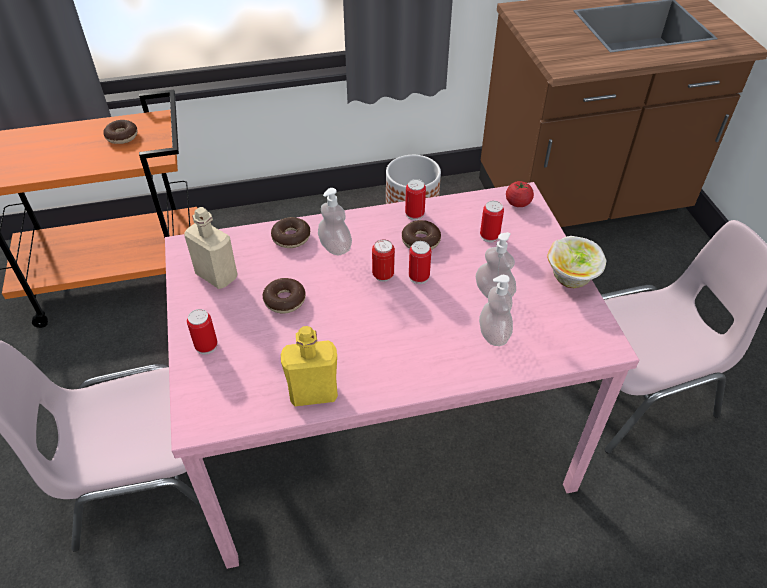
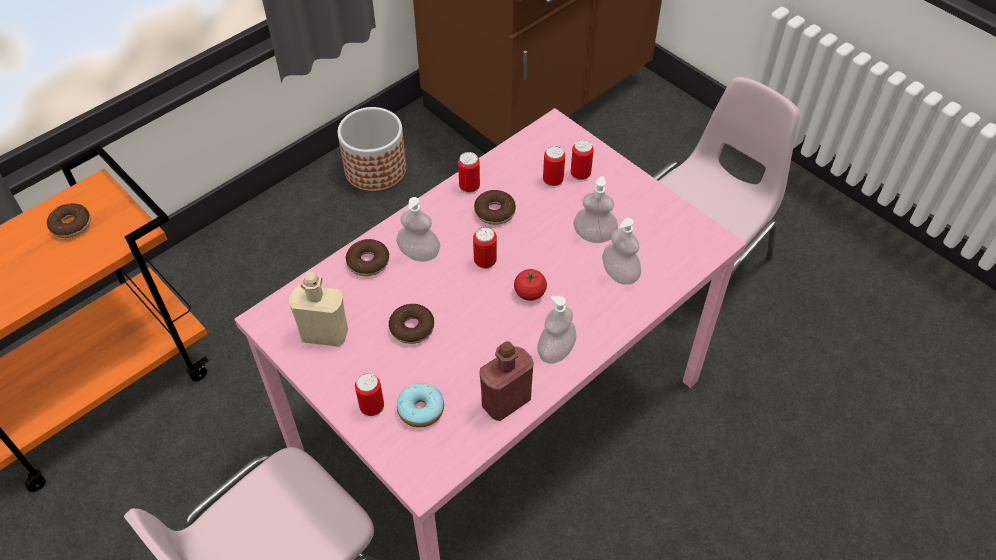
camera: 30 degrees left, 5 degrees up
yellow bottle [281,326,338,406] -> red bottle [479,341,534,421]
can [409,241,431,284] -> can moved to [571,139,594,181]
tomato [506,181,534,207] -> tomato moved to [514,269,547,301]
bowl [547,236,606,288] -> none
none -> donut [397,383,444,428]
none -> soap dispenser [537,296,576,364]

